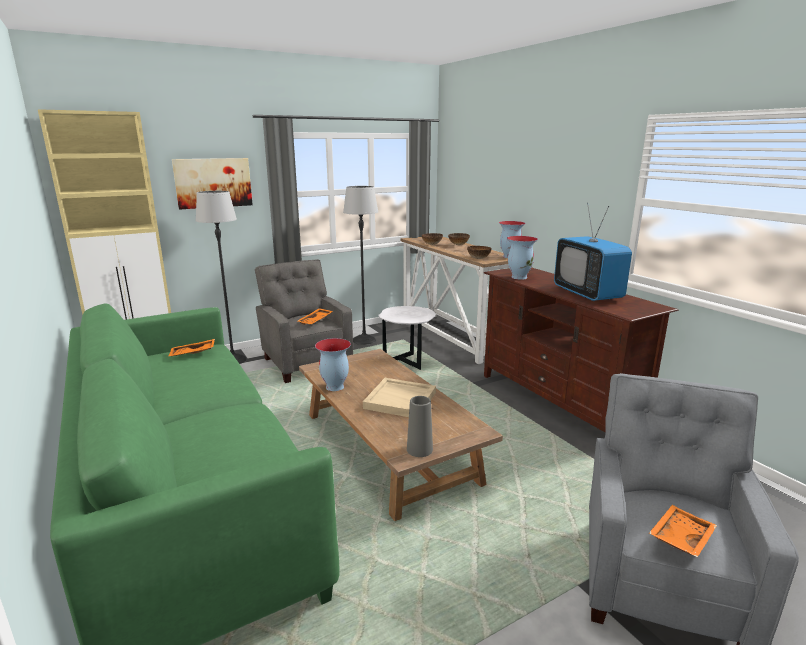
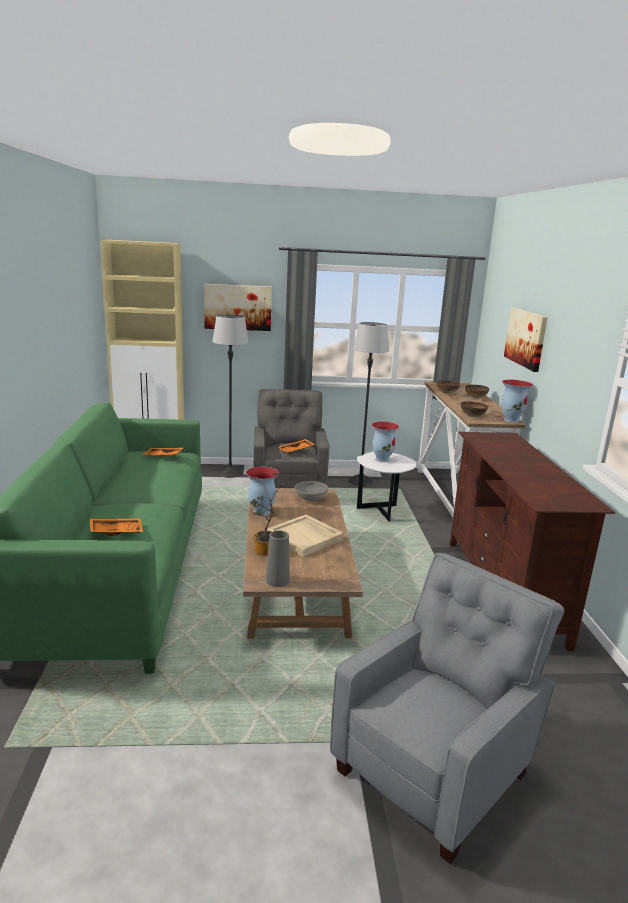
camera: 25 degrees right, 0 degrees up
vase [507,236,538,280] -> vase moved to [372,422,399,462]
television [554,203,632,301] -> none
orange tray [649,505,717,557] -> orange tray moved to [90,518,143,536]
none -> potted plant [250,473,285,556]
none -> grey bowl [295,481,328,501]
none -> picture [504,308,548,372]

